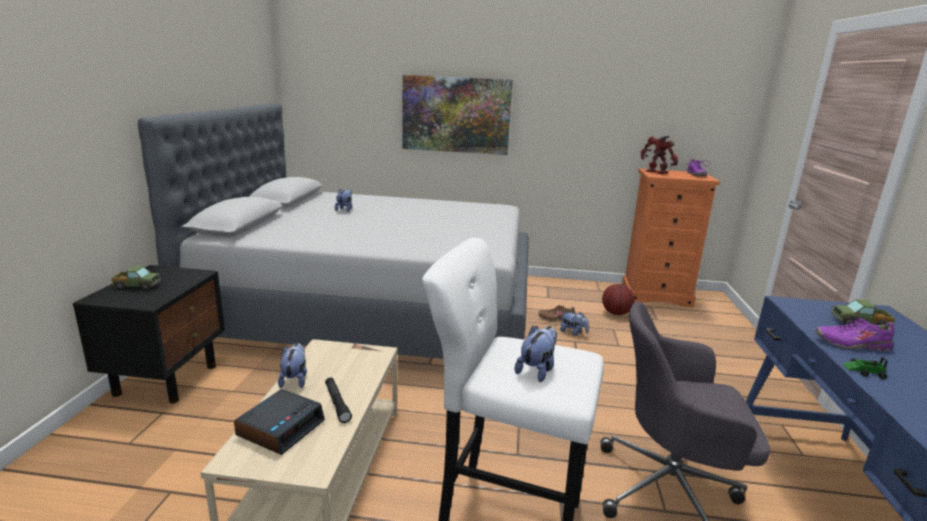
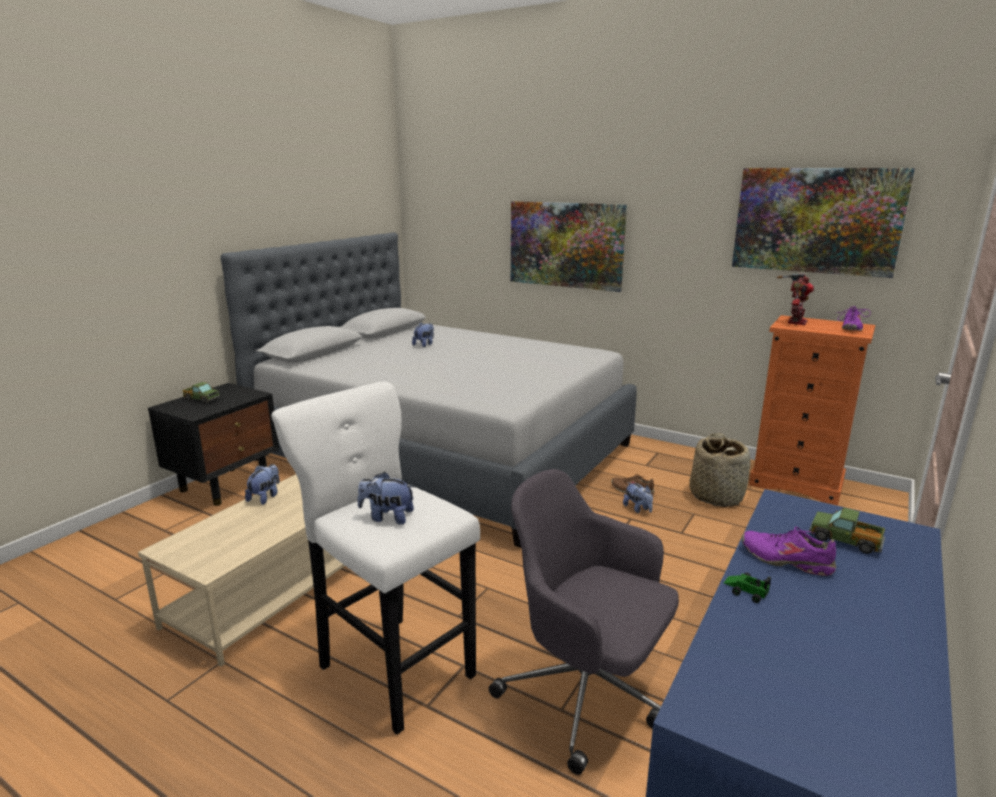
camera: 25 degrees right, 0 degrees up
alarm clock [234,389,325,455] -> none
black flashlight [325,378,352,423] -> none
plush toy [515,326,557,382] -> plush toy turned 135 degrees counterclockwise [358,472,414,525]
basketball [602,284,635,315] -> basket [689,433,750,507]
toy robot [641,135,678,174] -> toy robot turned 45 degrees clockwise [777,273,814,325]
none -> picture [732,168,915,278]

